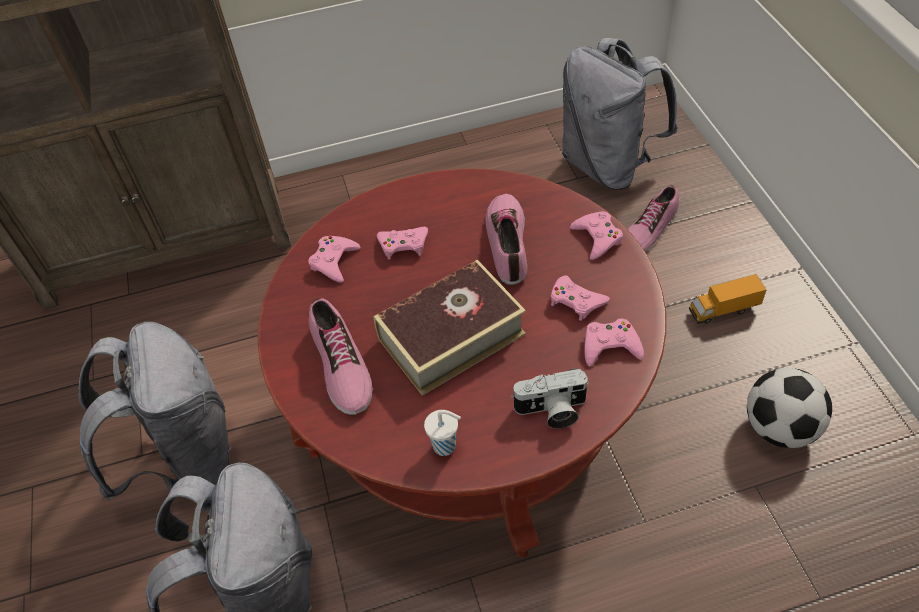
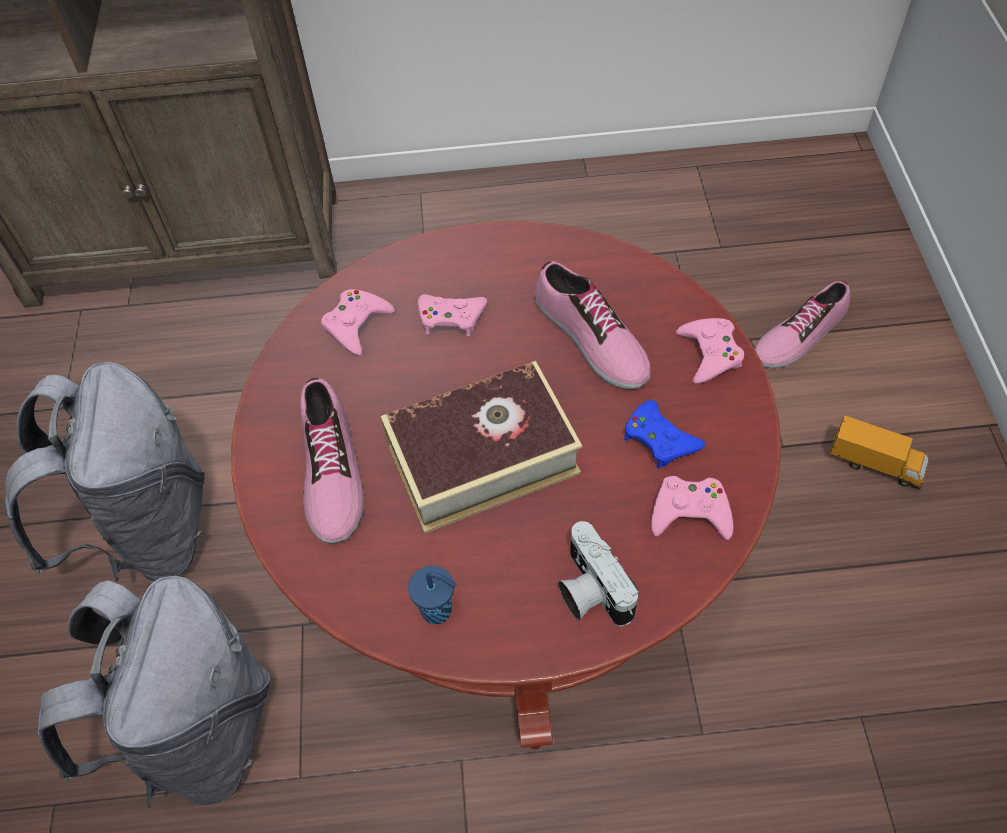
camera: 10 degrees right, 5 degrees up
white cup [424,410,461,456] -> blue cup [408,566,457,624]
shoe [485,194,527,285] -> shoe turned 135 degrees clockwise [534,261,650,389]
camera [511,369,589,429] -> camera turned 60 degrees clockwise [558,521,638,627]
pink game controller [551,276,610,321] -> blue game controller [624,400,706,469]
grey backpack [562,38,678,190] -> none
toy truck [689,274,767,324] -> toy truck turned 150 degrees counterclockwise [830,415,929,489]
football [747,368,832,448] -> none

